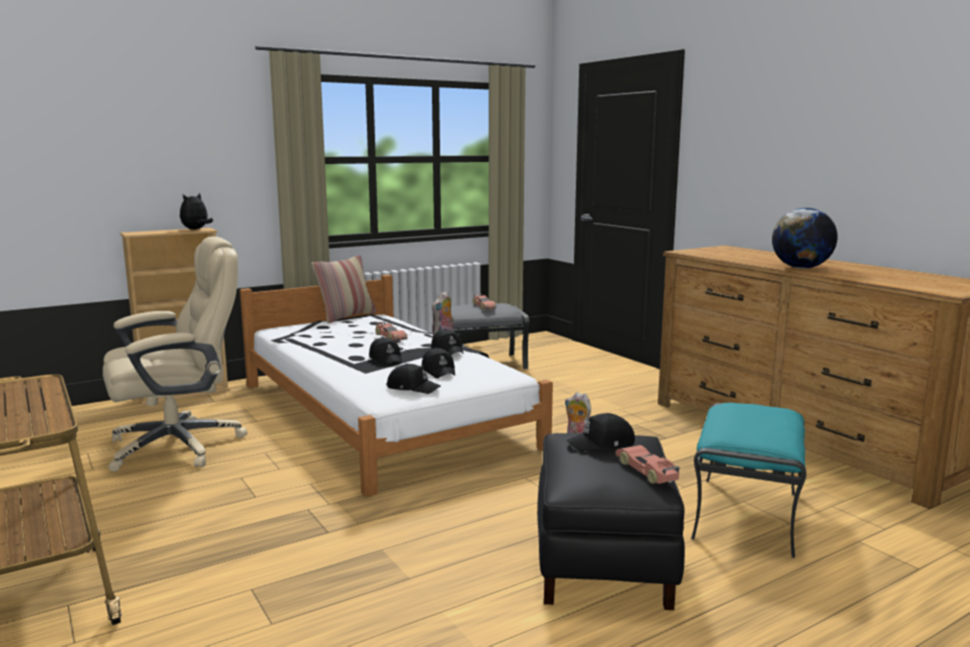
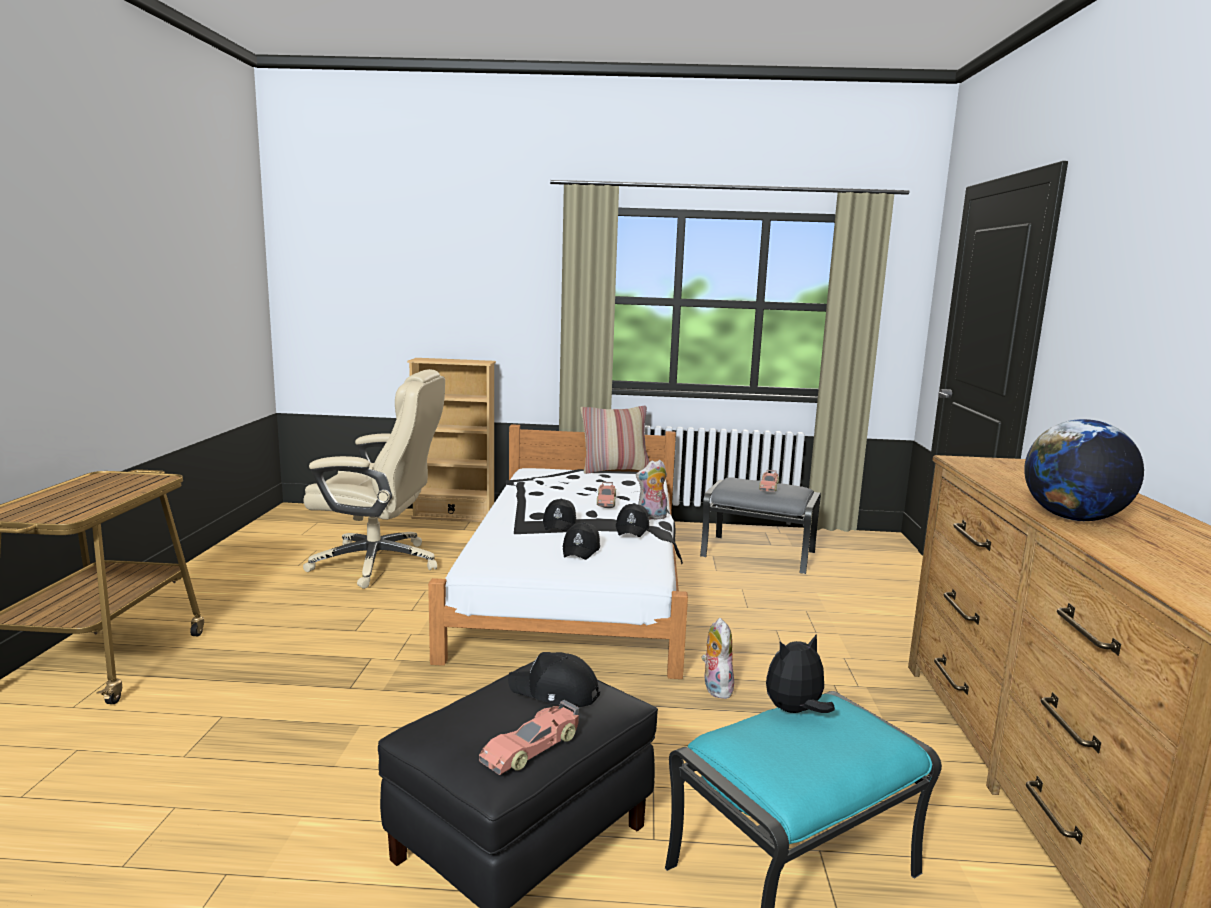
camera: 35 degrees right, 0 degrees up
plush toy [180,193,213,230] -> plush toy moved to [766,634,835,713]
black cap [386,363,441,394] -> none
toy car [616,445,680,484] -> toy car turned 150 degrees counterclockwise [479,700,579,775]

